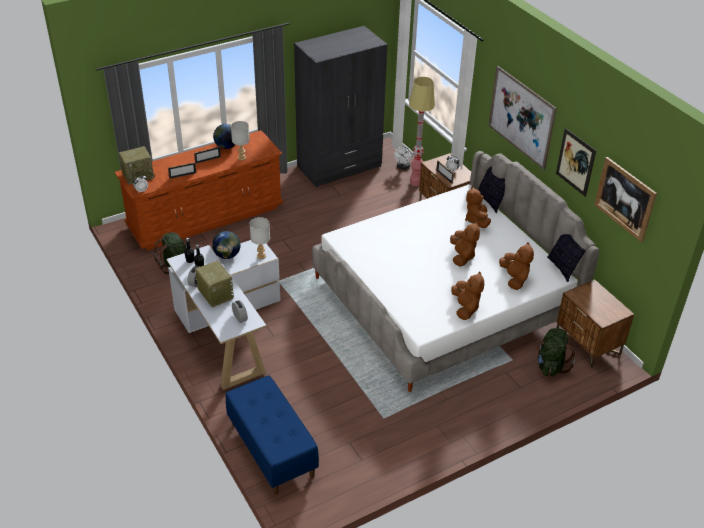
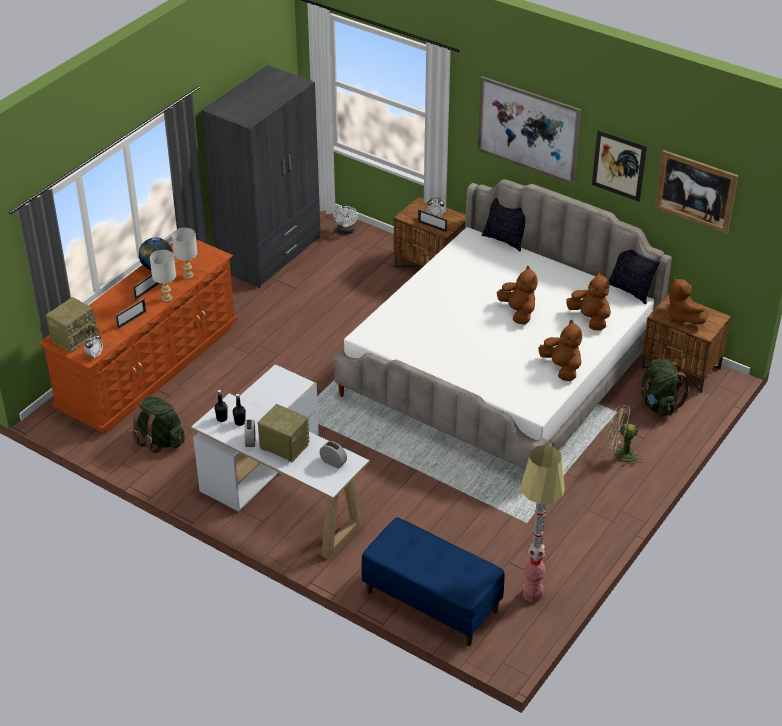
camera: 25 degrees left, 0 degrees up
globe [212,231,241,259] -> none
grey table lamp [250,217,270,259] -> grey table lamp moved to [150,250,176,302]
floor lamp [409,77,435,186] -> floor lamp moved to [521,445,565,603]
brown plush toy [465,186,491,228] -> brown plush toy moved to [669,277,708,324]
none -> green fan [607,405,643,467]

